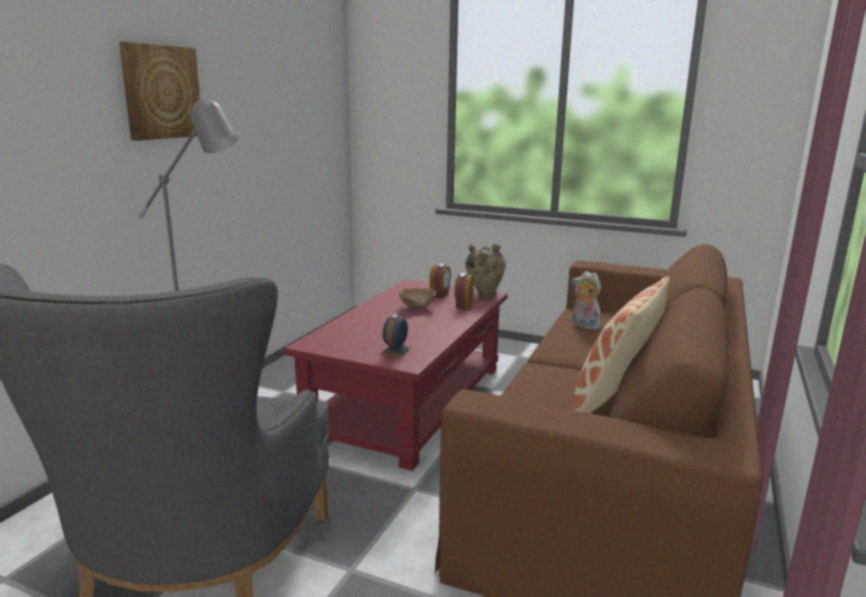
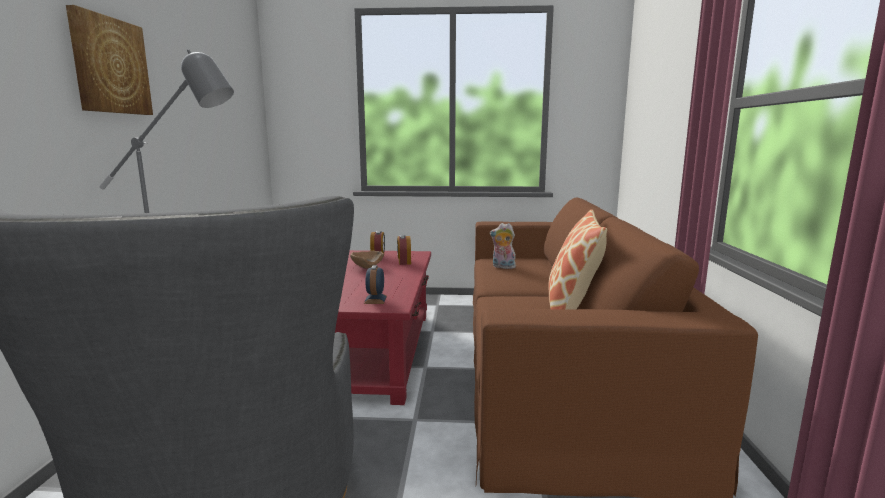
camera: 20 degrees left, 5 degrees down
beige vase [465,244,506,297] -> none

